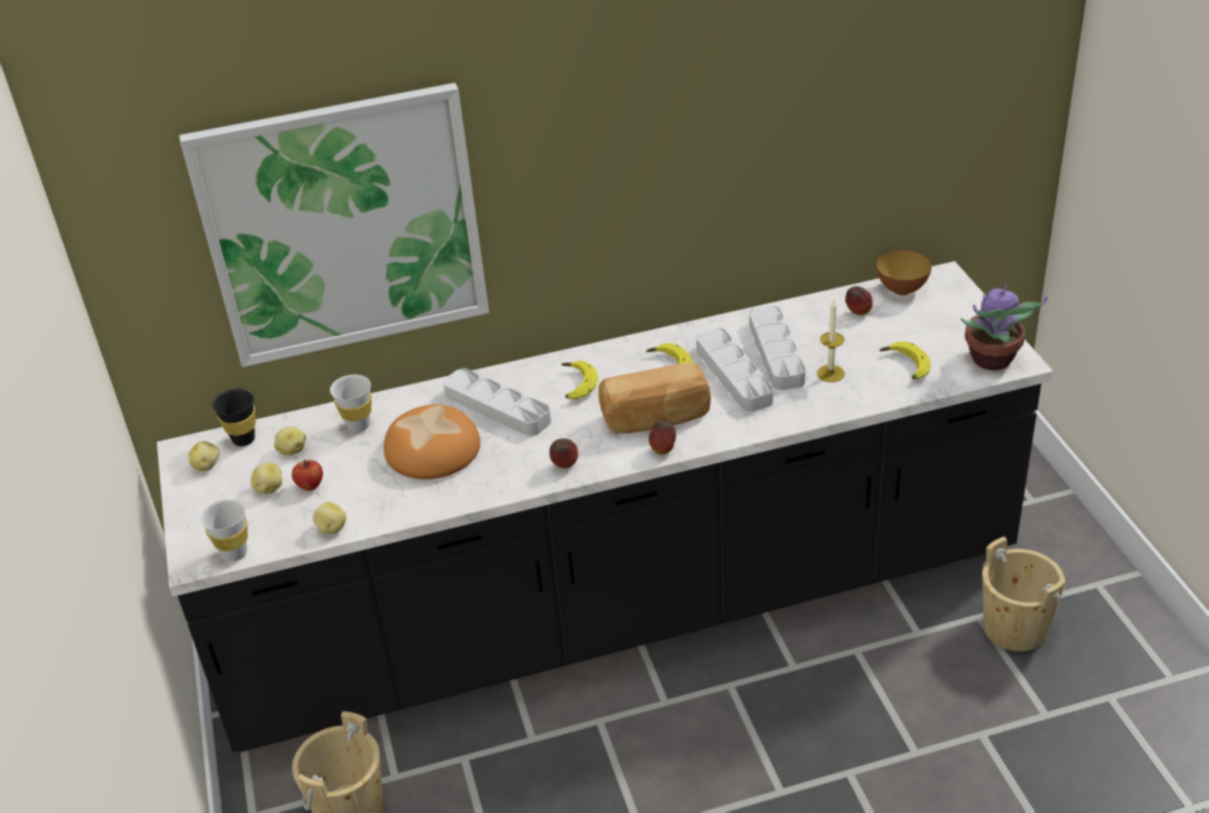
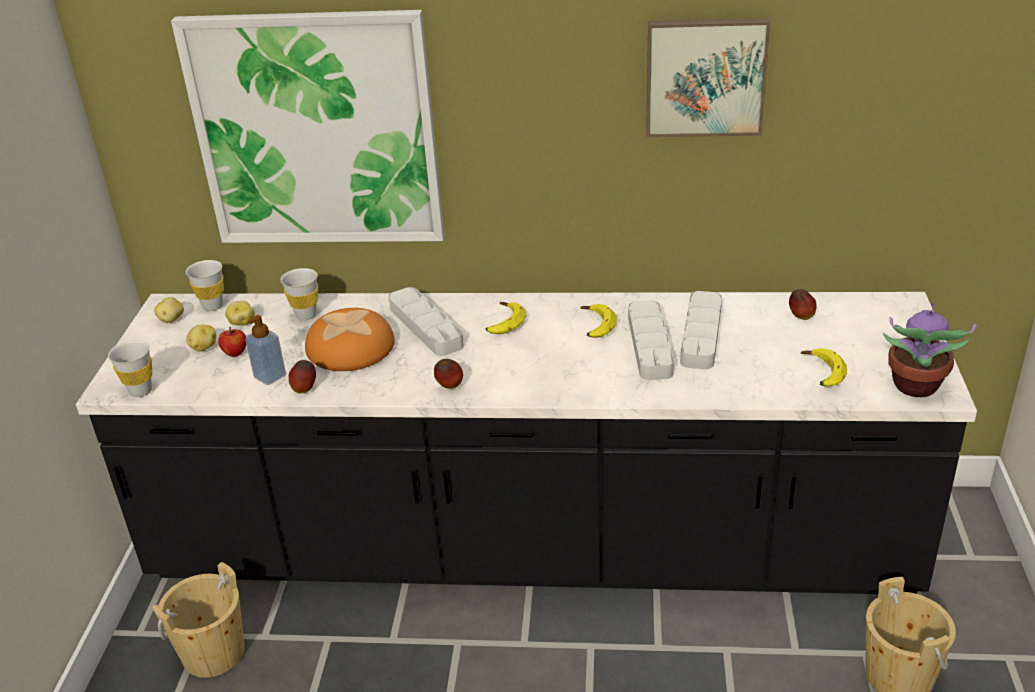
camera: 20 degrees right, 5 degrees down
black cup [212,389,256,446] -> white cup [186,260,224,311]
potato [313,502,346,534] -> none
bread [598,363,711,434] -> none
apple [649,420,676,455] -> apple moved to [289,360,316,393]
candle [817,300,845,382] -> none
bowl [876,250,932,295] -> none
none -> soap dispenser [245,315,286,385]
none -> picture [646,18,771,137]

